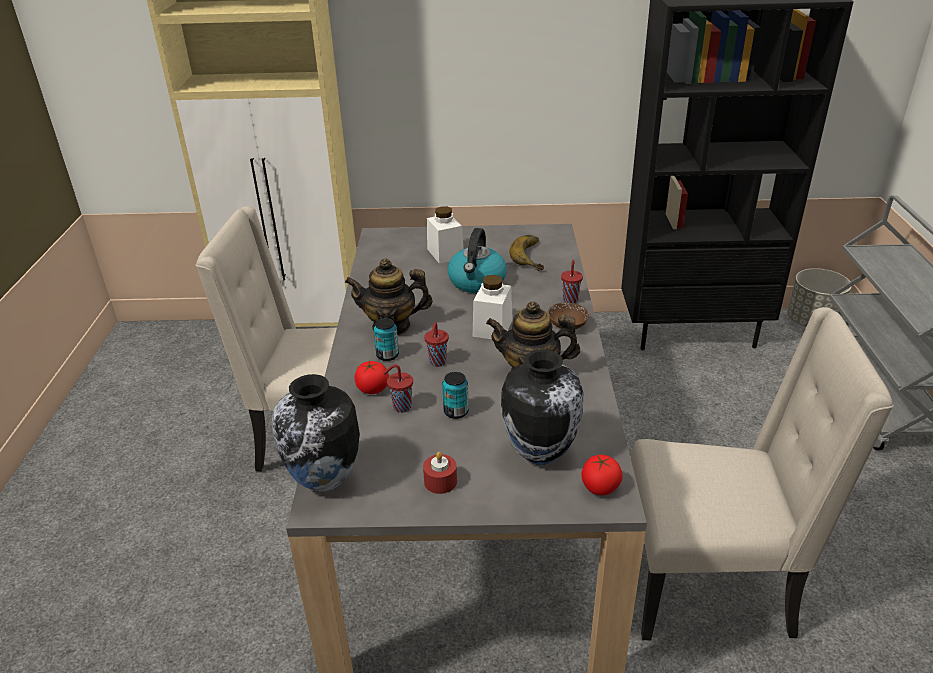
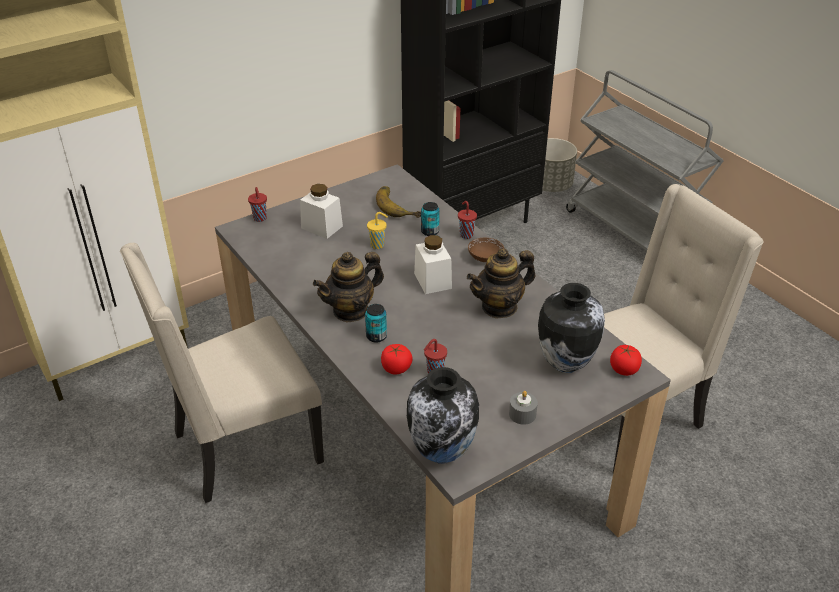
camera: 35 degrees left, 5 degrees up
red candle [423,452,457,494] -> grey candle [509,391,538,425]
red cup [424,322,449,367] -> red cup moved to [248,187,267,222]
can [442,372,469,419] -> can moved to [421,202,440,236]
kettle [447,228,507,293] -> yellow cup [367,212,388,249]

